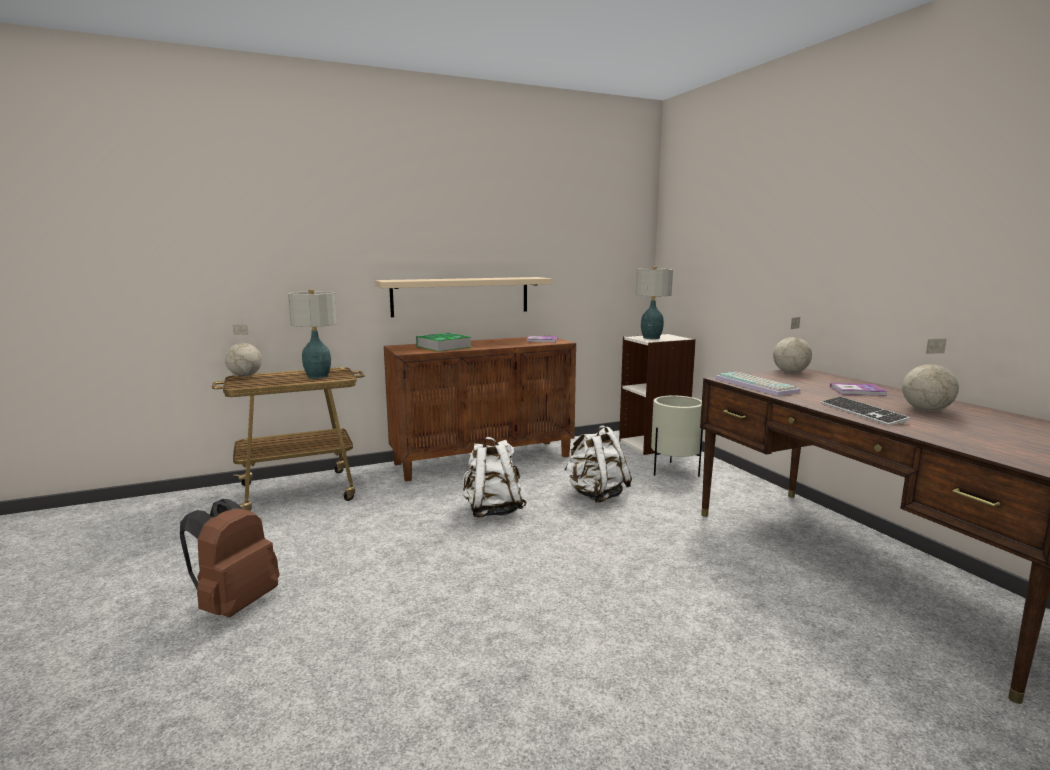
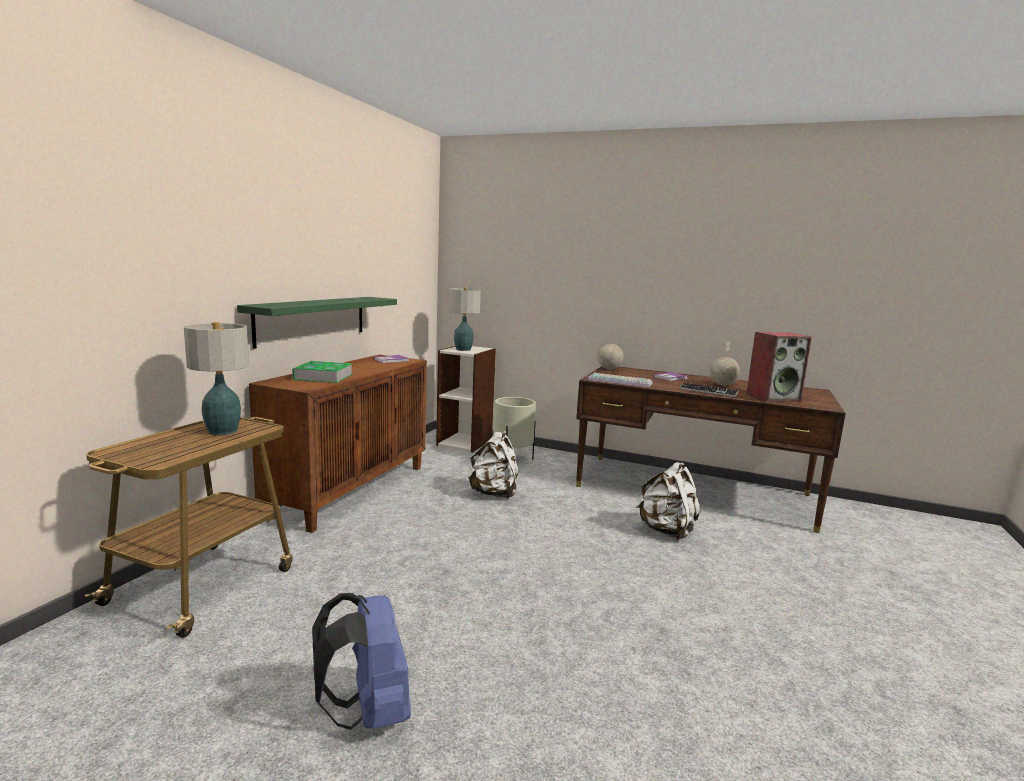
camera: 45 degrees left, 0 degrees up
brown backpack [180,499,279,617] -> blue backpack [312,593,411,730]
globe [225,324,262,377] -> none
beige shelf [375,277,552,317] -> green shelf [237,297,397,349]
white backpack [463,437,527,517] -> white backpack moved to [636,462,701,540]
none -> speaker [746,332,812,402]

